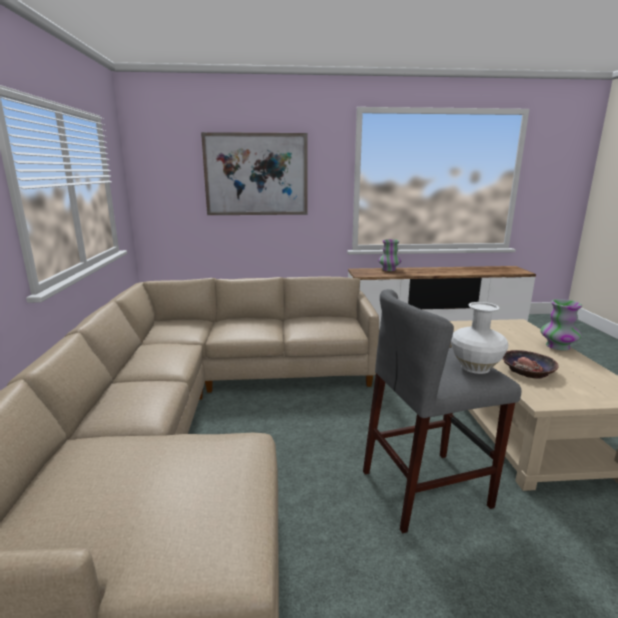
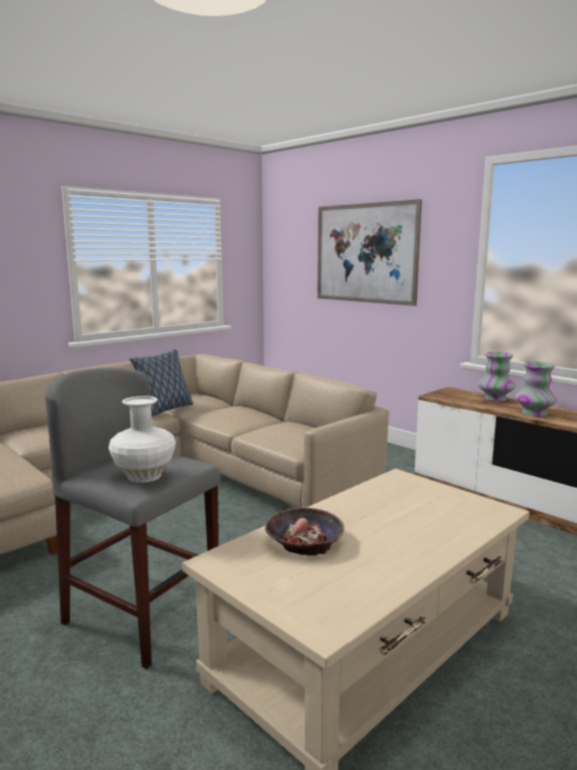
camera: 50 degrees right, 5 degrees down
vase [540,299,582,351] -> vase moved to [515,361,557,416]
none -> pillow [130,349,193,417]

